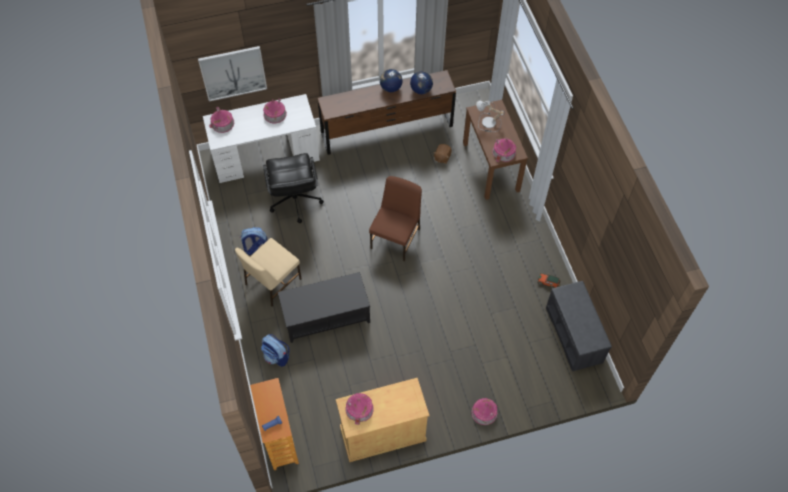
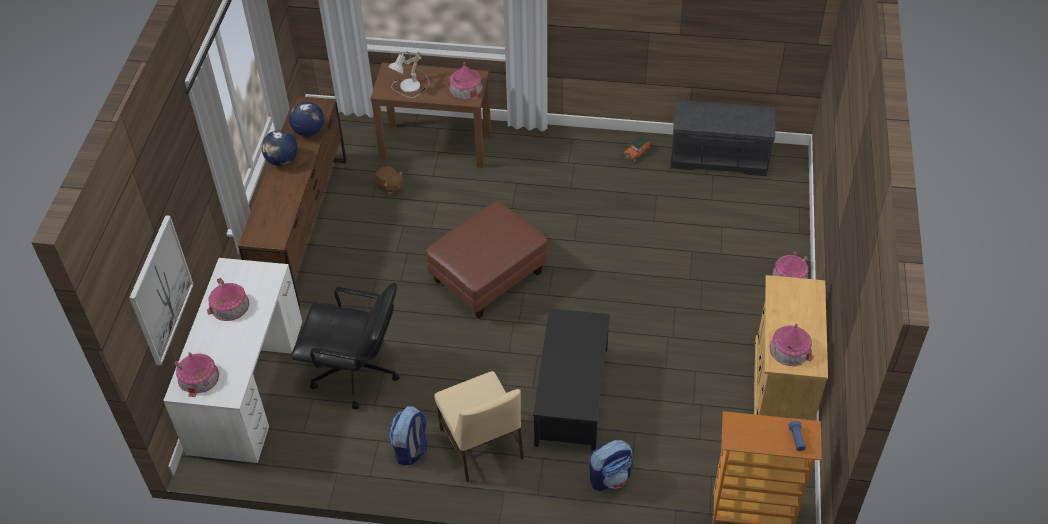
camera: 65 degrees left, 10 degrees down
brown chair [369,176,422,261] -> brown ottoman [426,201,548,318]

